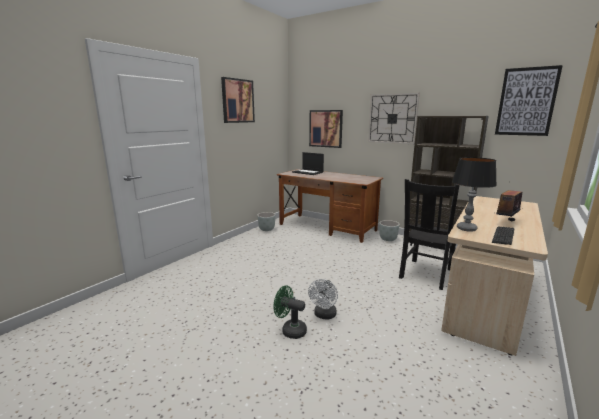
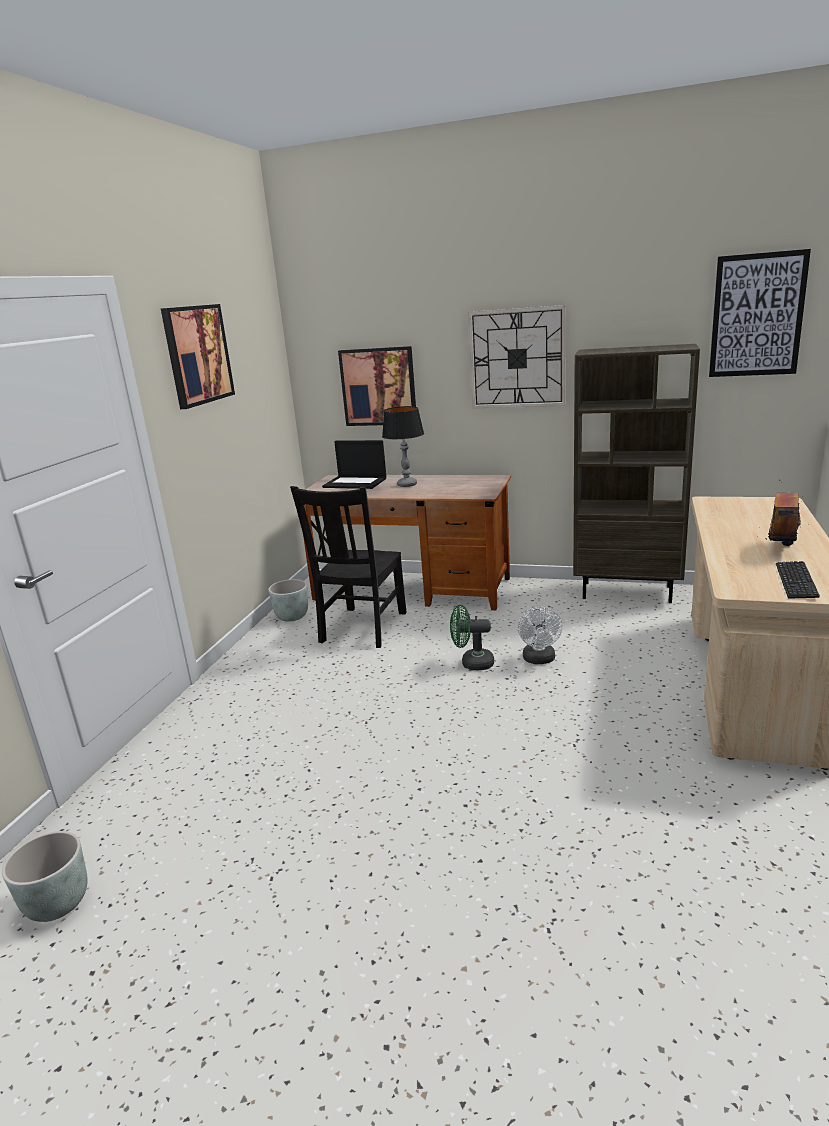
camera: 15 degrees left, 5 degrees up
green fan [273,285,307,339] -> green fan moved to [450,605,494,670]
white fan [308,279,338,319] -> white fan moved to [518,607,563,664]
grey planter [379,220,400,241] -> grey planter moved to [2,831,88,922]
black chair [399,179,459,290] -> black chair moved to [290,486,407,648]
table lamp [452,157,497,232] -> table lamp moved to [382,406,424,487]

